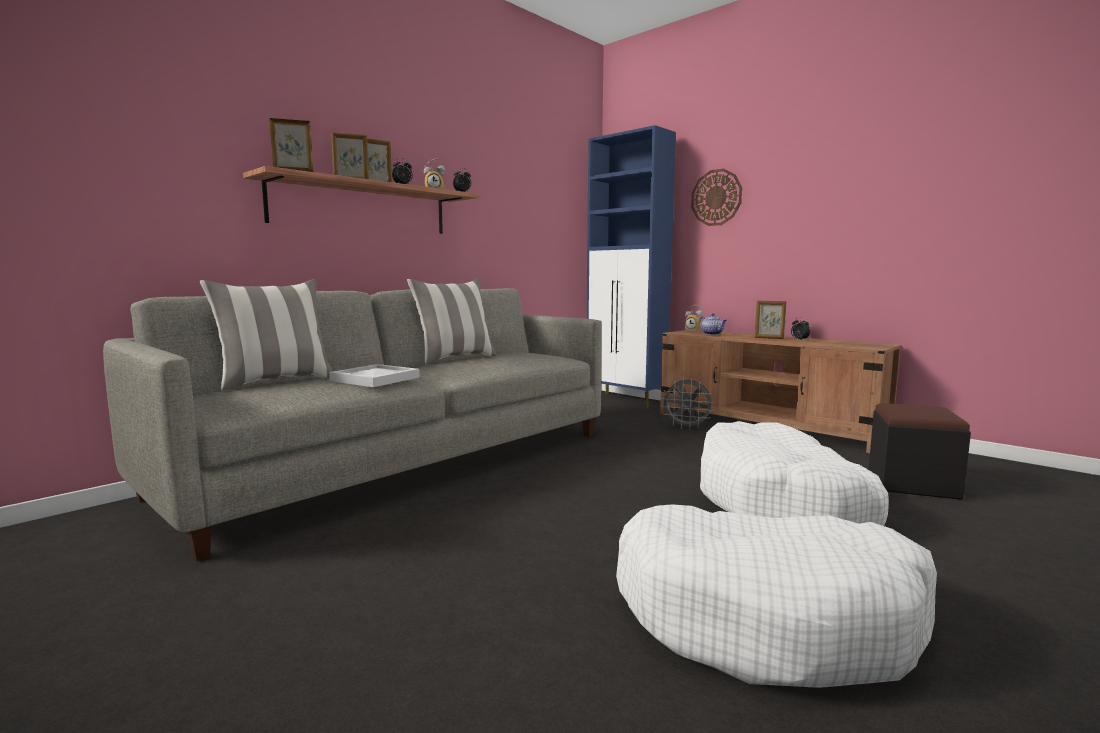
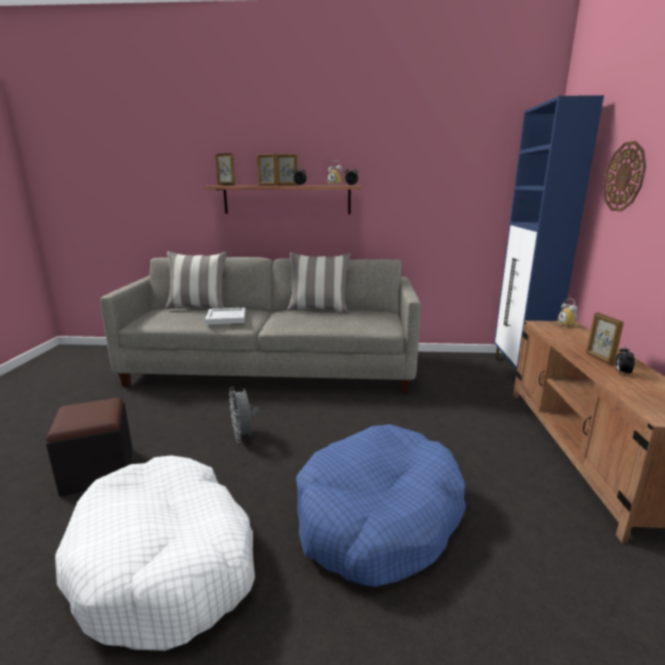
camera: 50 degrees right, 10 degrees up
grey fan [661,378,714,430] -> grey fan moved to [229,387,259,443]
teapot [699,313,727,335] -> none
white dog bed [700,421,889,526] -> blue dog bed [296,424,466,587]
black ottoman [869,403,971,500] -> black ottoman moved to [46,398,133,496]

